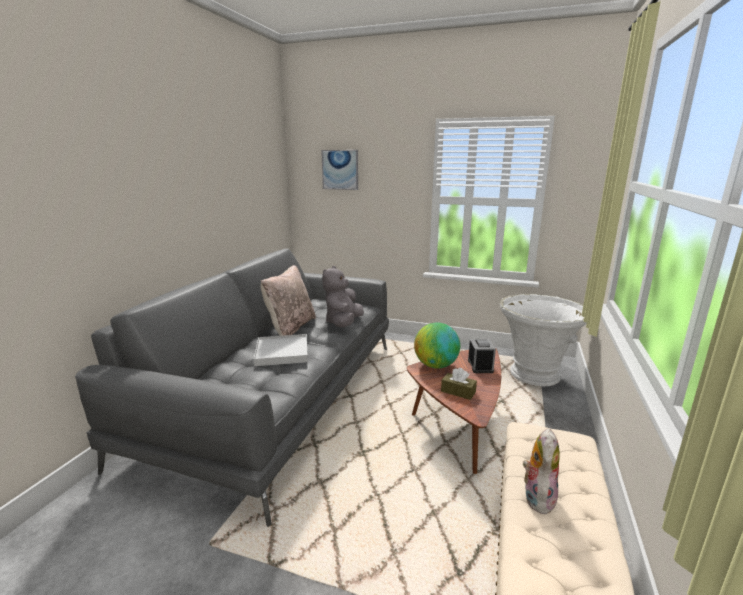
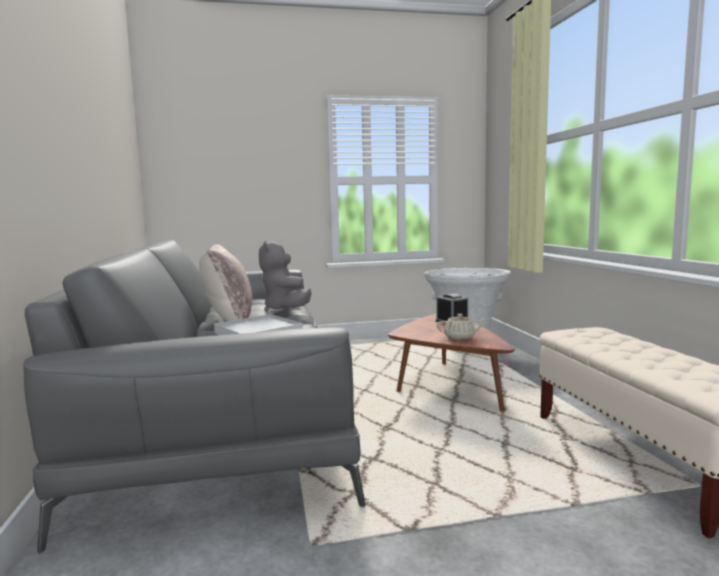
camera: 30 degrees left, 10 degrees down
picture [321,150,358,190] -> none
globe [414,322,460,369] -> none
brown tissue box [441,368,477,400] -> beige teapot [436,314,486,340]
plush toy [523,428,560,514] -> none

